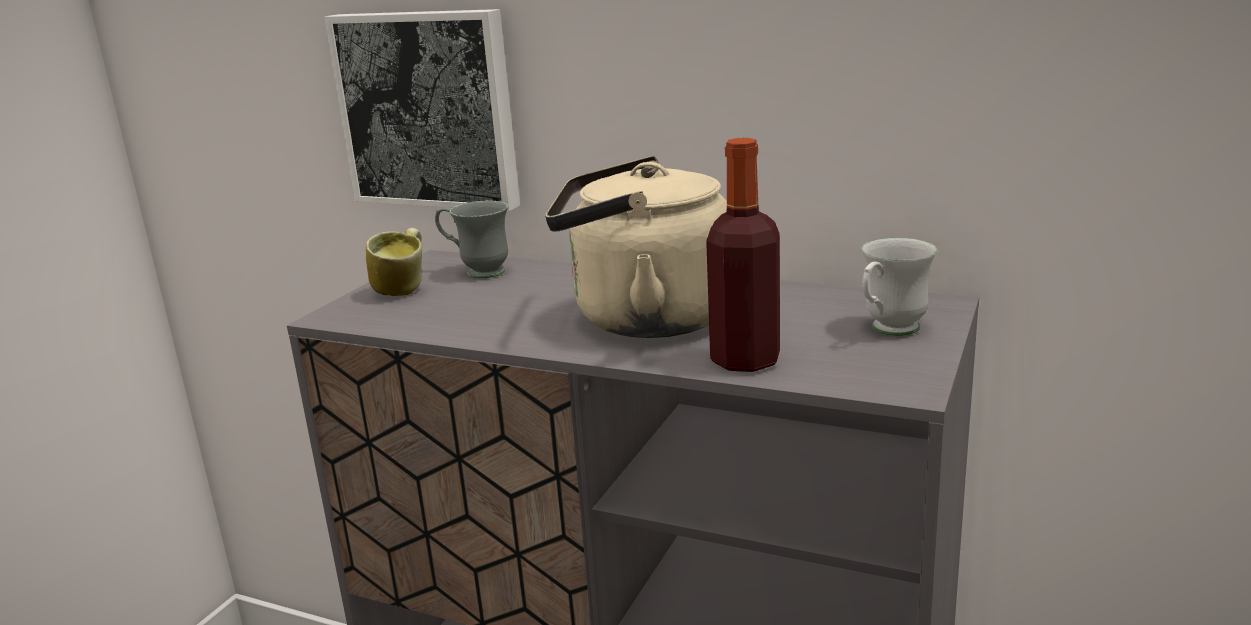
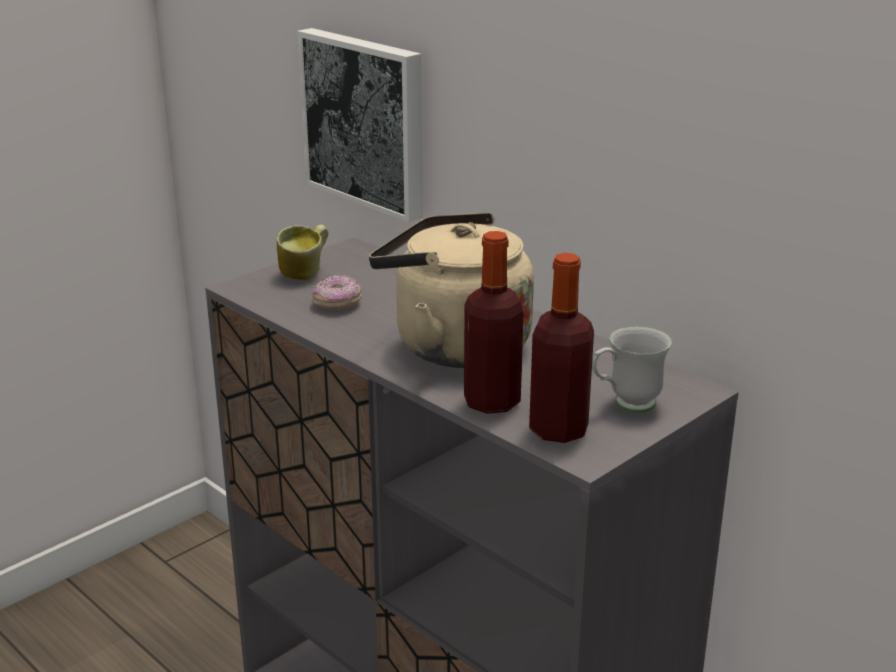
camera: 20 degrees right, 5 degrees up
grey mug [435,200,508,278] -> none
none -> donut [312,275,362,309]
none -> bottle [529,253,594,443]

